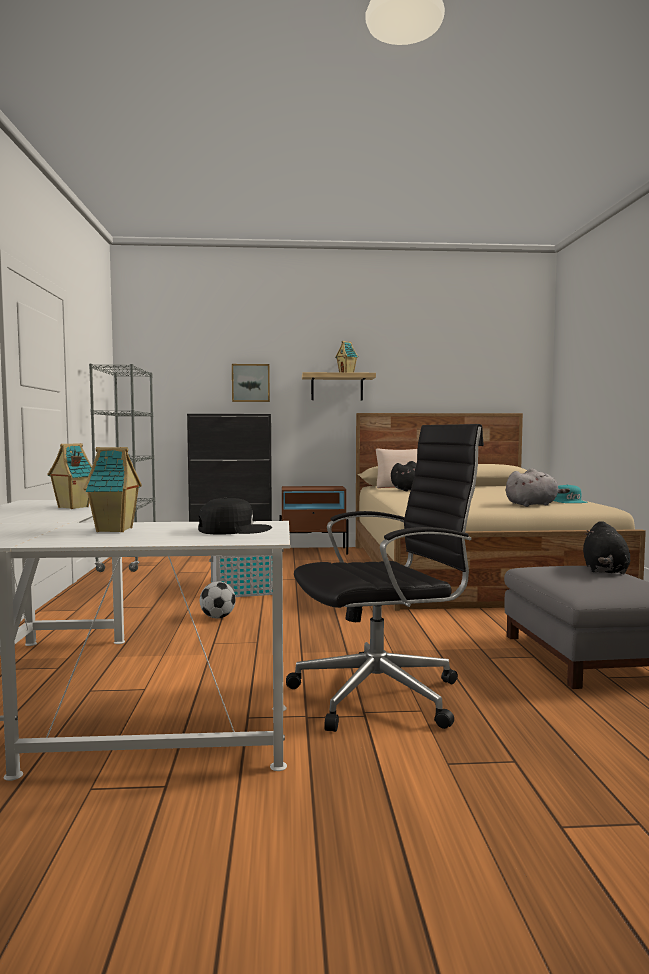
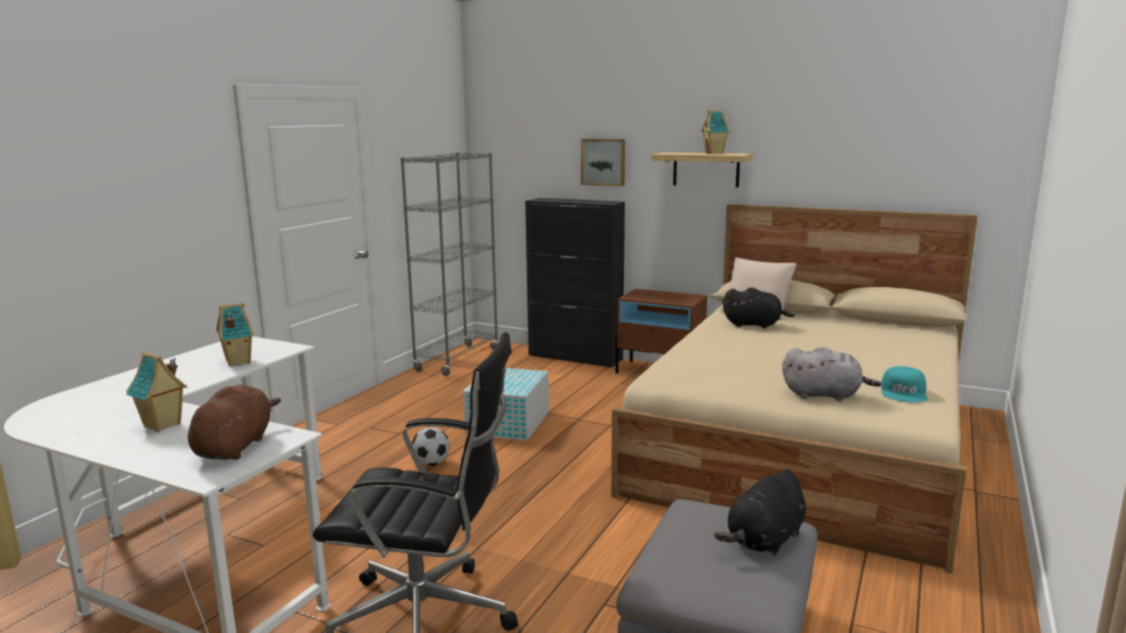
camera: 30 degrees right, 10 degrees up
black cap [198,497,272,534] -> brown plush toy [188,385,281,460]

